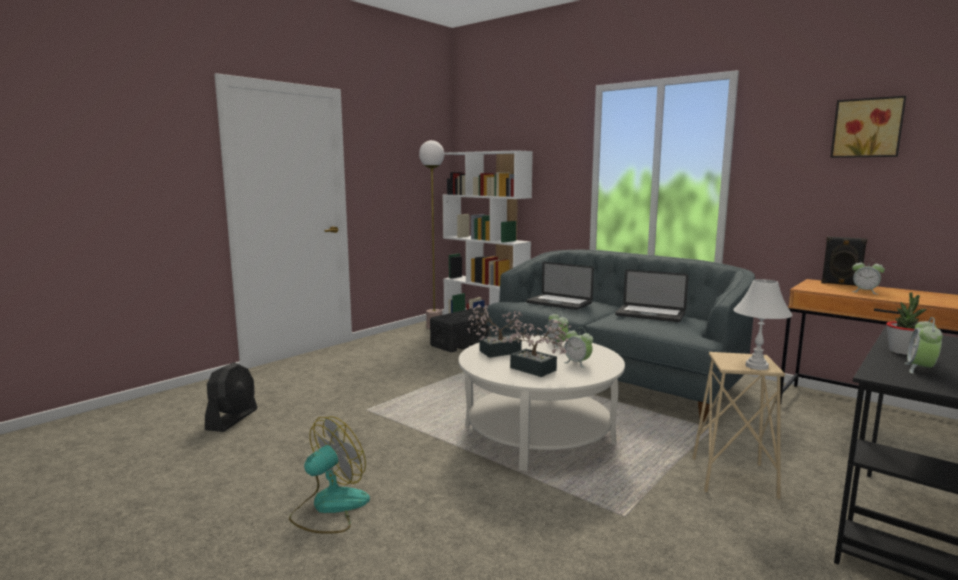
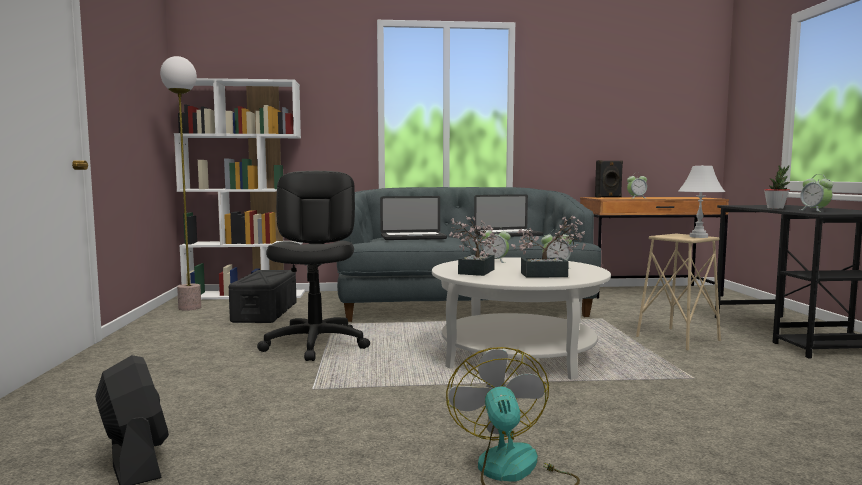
camera: 45 degrees left, 5 degrees down
picture [830,96,906,158] -> none
none -> black office chair [257,171,370,361]

